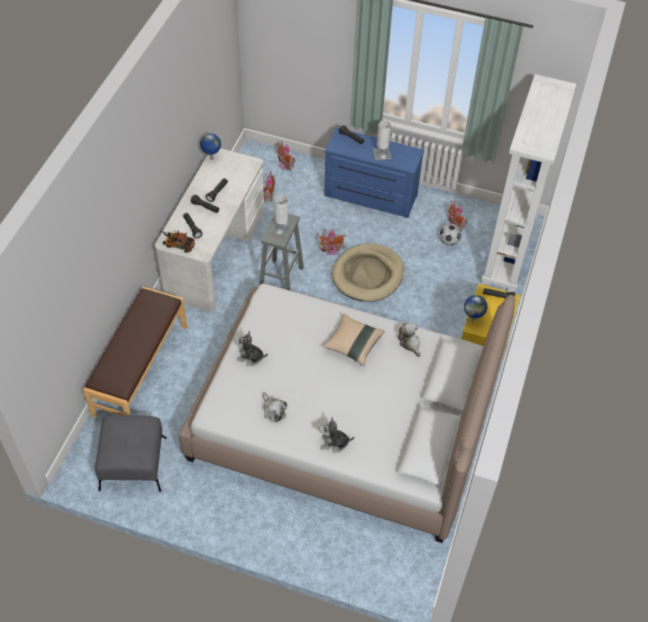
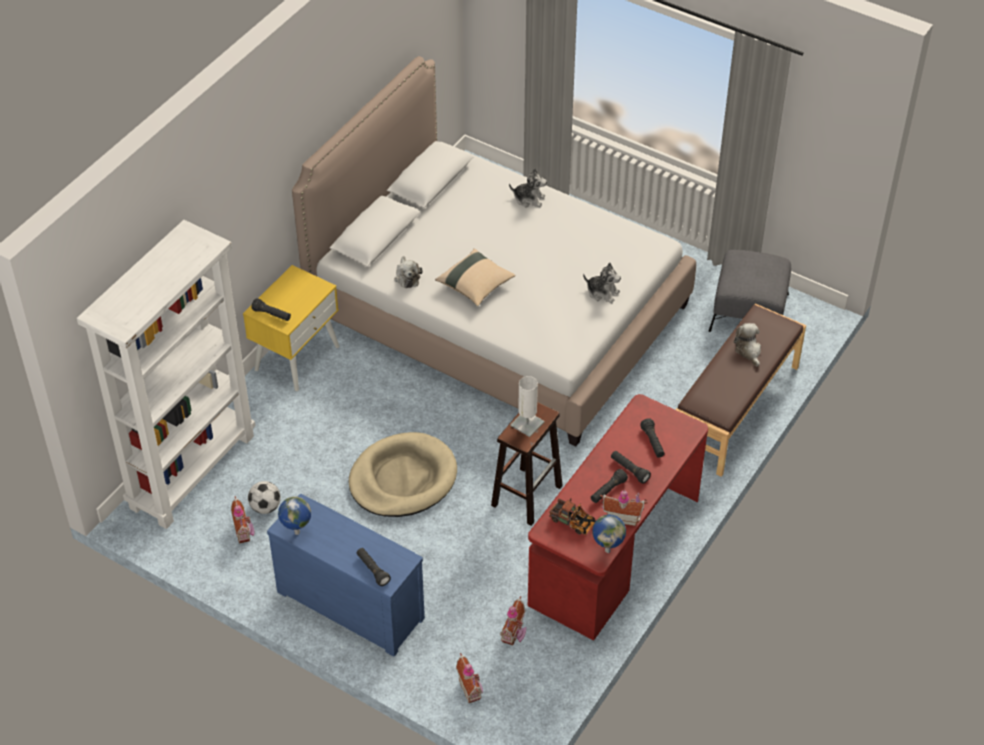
camera: 165 degrees left, 5 degrees down
white desk [155,148,264,312] -> red desk [528,394,708,640]
toy truck [160,230,195,253] -> toy truck moved to [549,498,596,535]
grey stool [259,213,304,291] -> brown stool [491,402,563,526]
plush toy [263,392,287,422] -> plush toy moved to [734,323,761,367]
toy house [317,229,346,255] -> toy house moved to [600,490,648,526]
white table lamp [373,120,391,161] -> none
globe [464,295,487,322] -> globe moved to [278,497,311,535]

